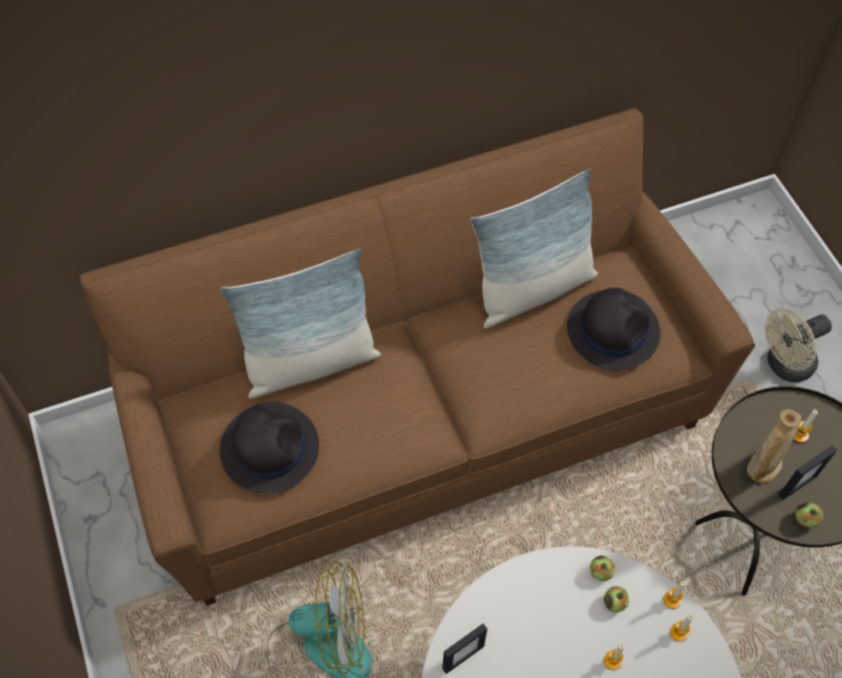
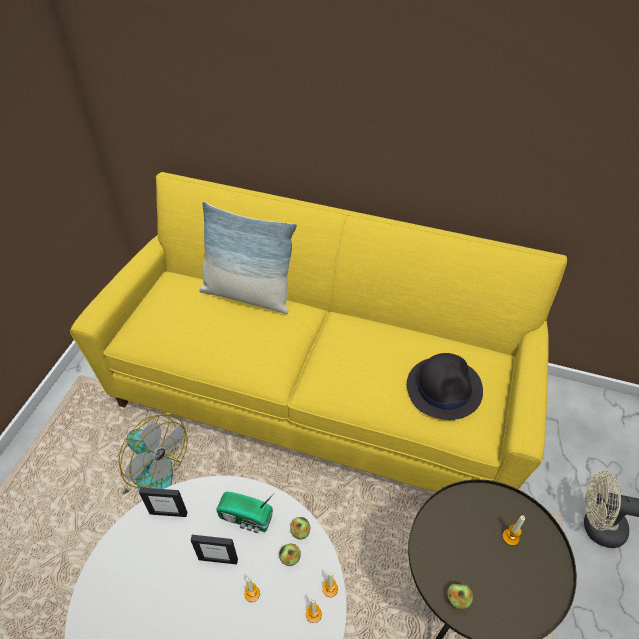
camera: 40 degrees right, 10 degrees down
brown sofa [80,108,755,606] -> yellow sofa [70,172,567,492]
black hat [220,401,319,494] -> none
pillow [471,169,598,328] -> none
beige vase [747,409,801,483] -> none
picture frame [779,445,837,500] -> picture frame moved to [191,535,238,564]
none -> radio [217,492,274,533]

